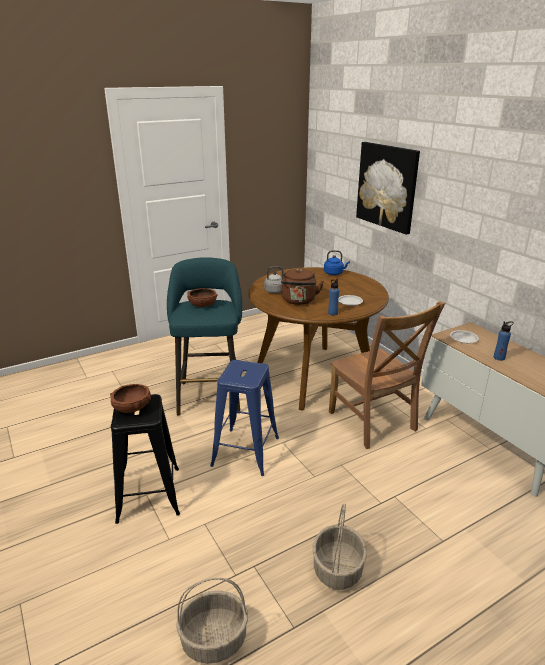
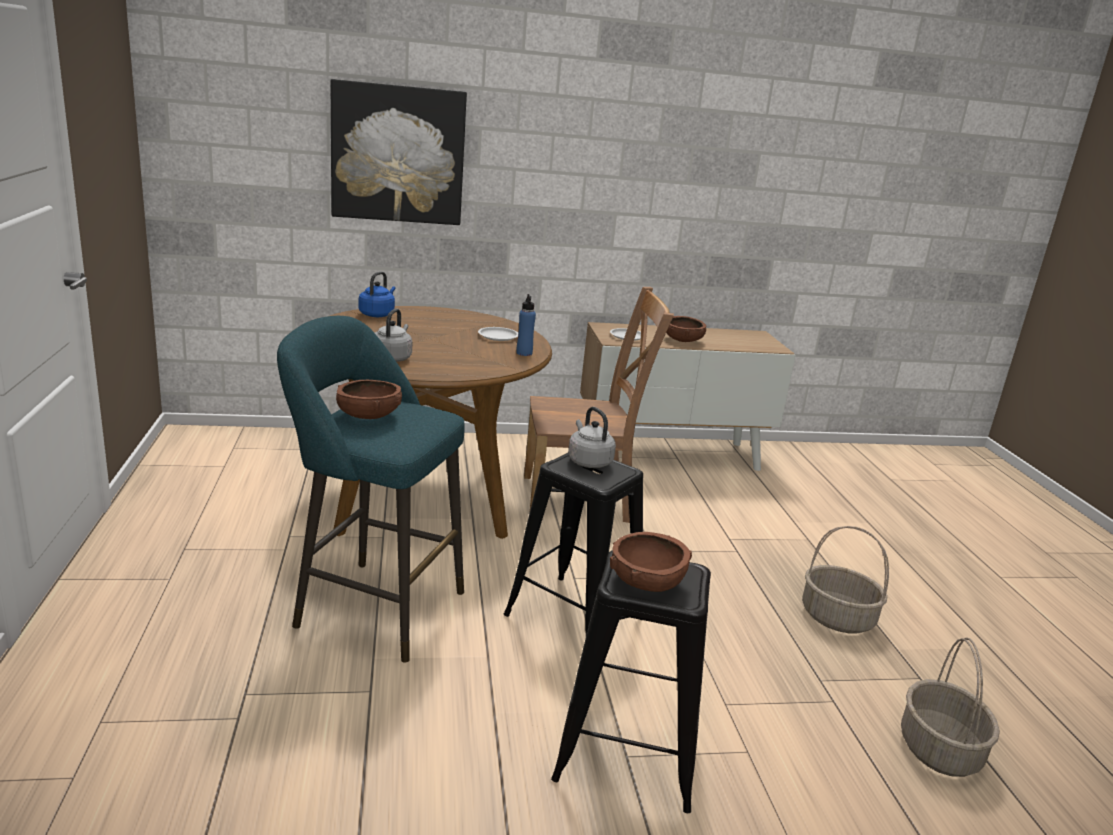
camera: 70 degrees left, 5 degrees down
blue stool [210,360,279,476] -> black stool [504,453,643,635]
brown kettle [281,269,324,305] -> none
blue bottle [494,321,514,361] -> brown bowl [666,316,706,342]
none -> grey kettle [568,407,616,468]

